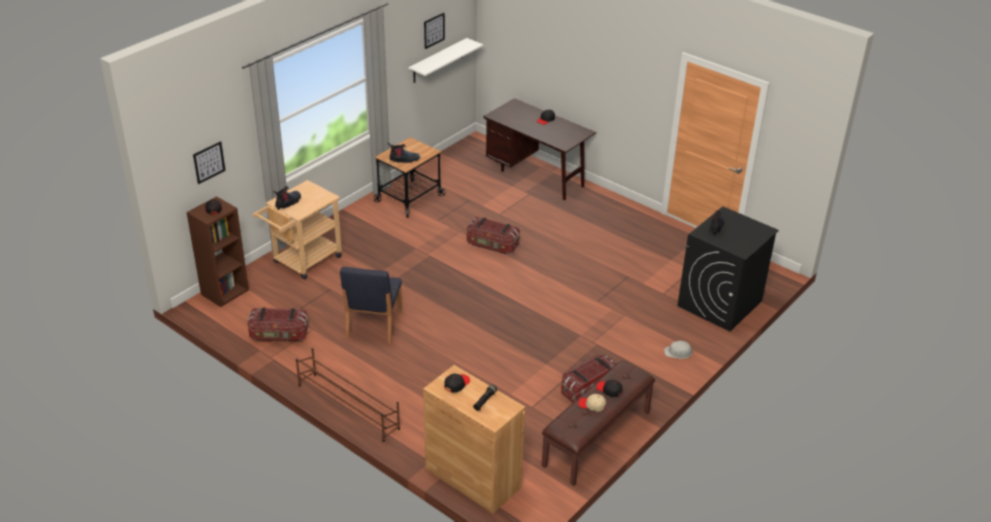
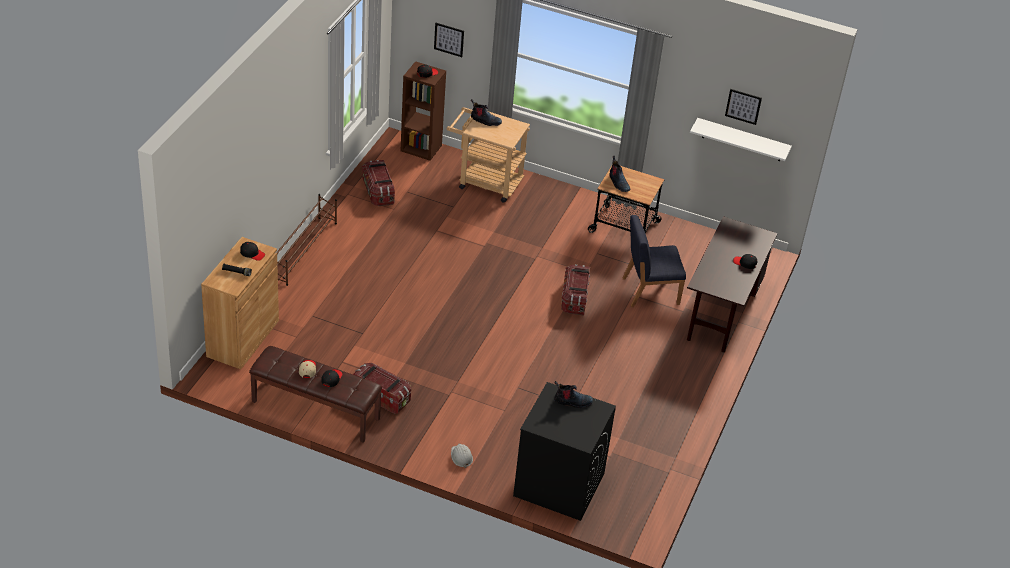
camera: 70 degrees right, 5 degrees up
blue chair [340,267,402,343] -> blue chair moved to [622,215,686,307]

